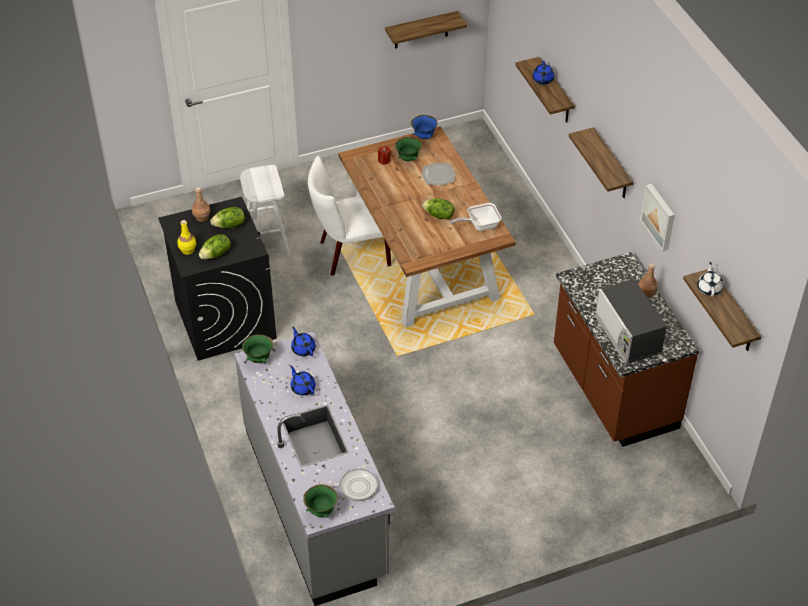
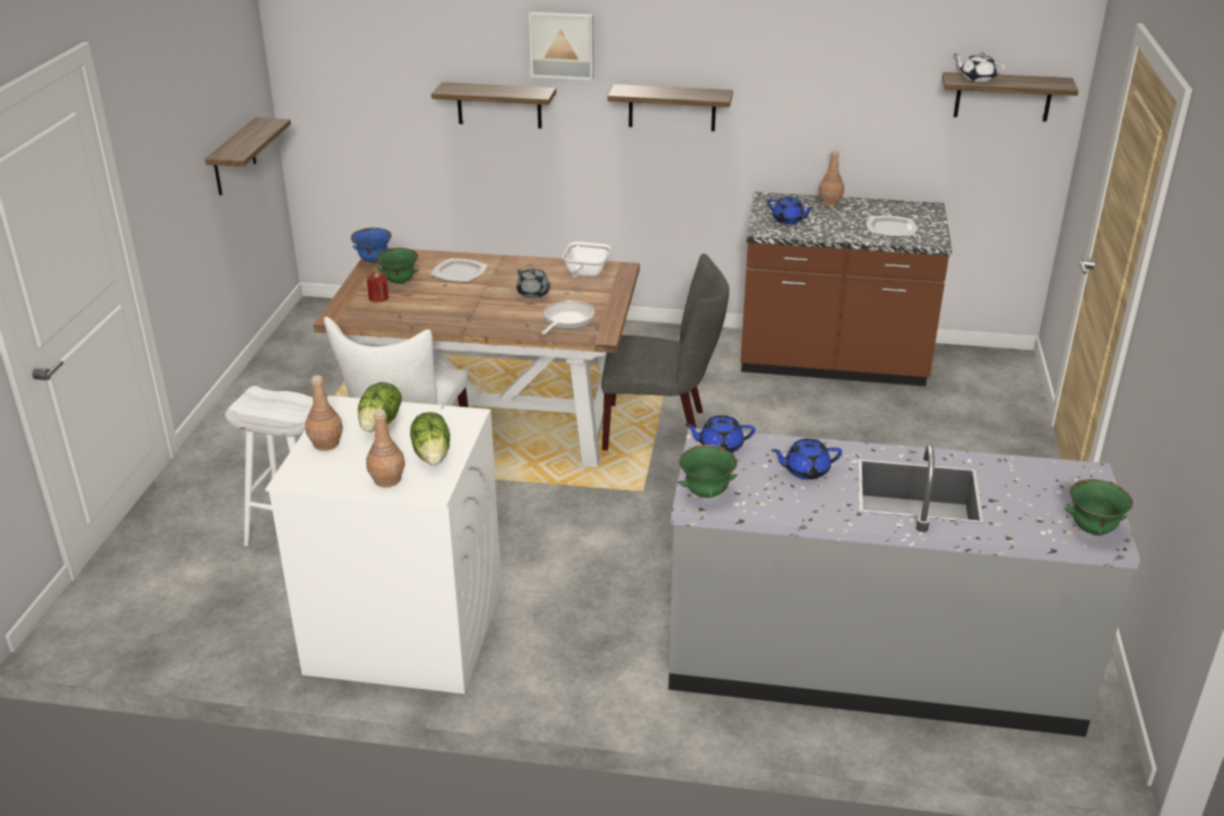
camera: 60 degrees left, 15 degrees down
black washing machine [158,197,277,361] -> white washing machine [266,396,502,694]
yellow bottle [177,220,196,255] -> brown bottle [366,409,405,487]
frying pan [319,469,378,501] -> frying pan moved to [541,301,594,334]
lettuce [422,198,454,219] -> grey teapot [516,268,551,298]
blue teapot [532,61,554,85] -> blue teapot moved to [767,196,815,224]
microwave [595,279,667,364] -> plate [866,216,917,237]
picture [640,184,675,251] -> picture moved to [529,12,594,80]
none -> grey chair [601,253,729,450]

